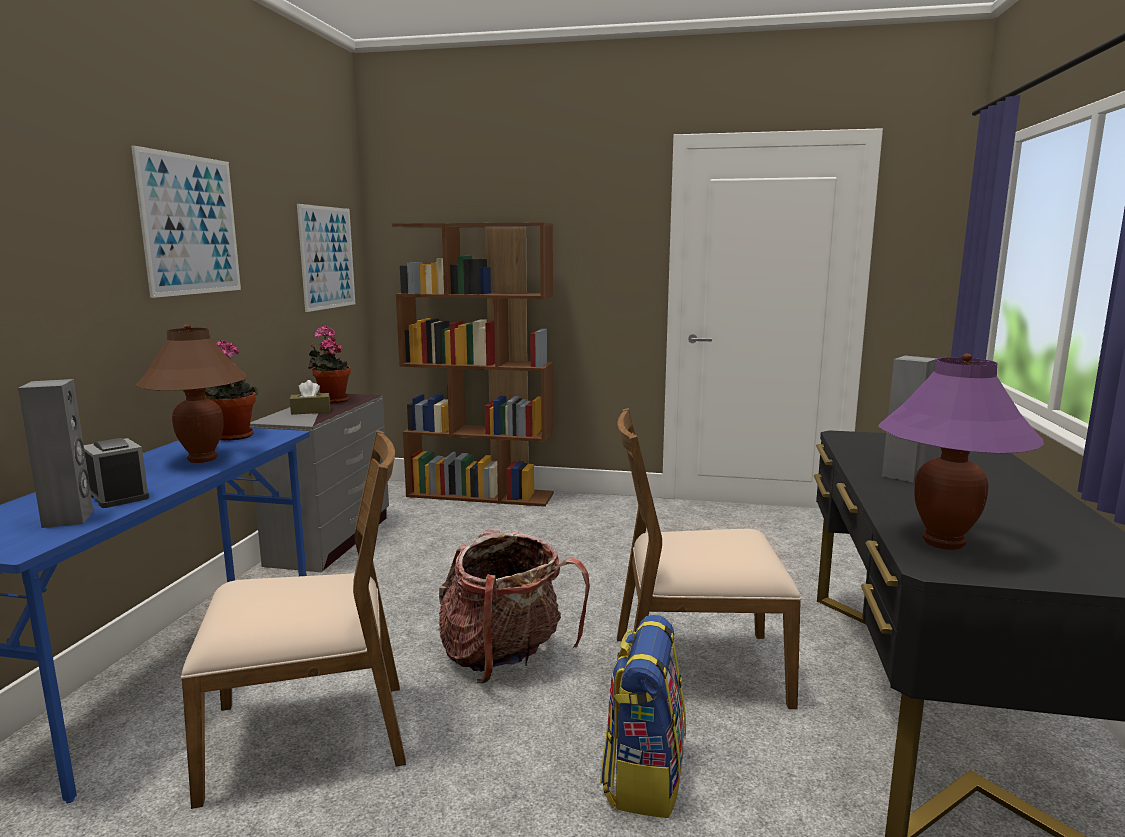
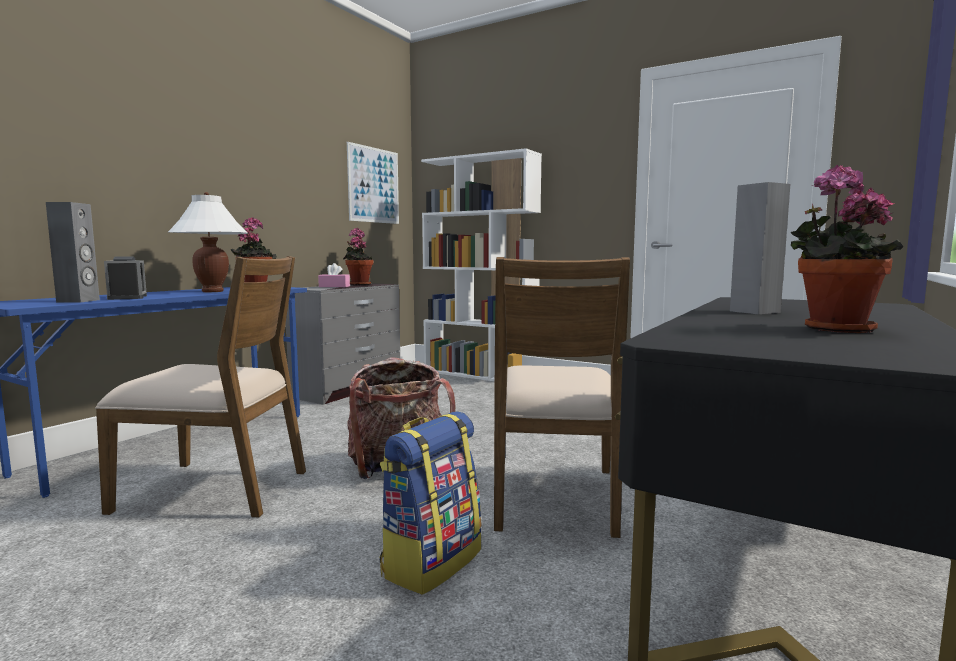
camera: 20 degrees right, 5 degrees down
picture [131,145,241,298] -> none
brown table lamp [136,324,247,463] -> white table lamp [168,192,248,292]
brown tissue box [290,380,330,415] -> pink tissue box [318,263,350,287]
brown bookcase [392,222,554,507] -> white bookcase [421,148,542,382]
brown chair [617,408,801,709] -> brown chair turned 105 degrees counterclockwise [494,257,630,538]
purple table lamp [878,354,1044,550] -> none
none -> potted plant [790,165,903,333]

